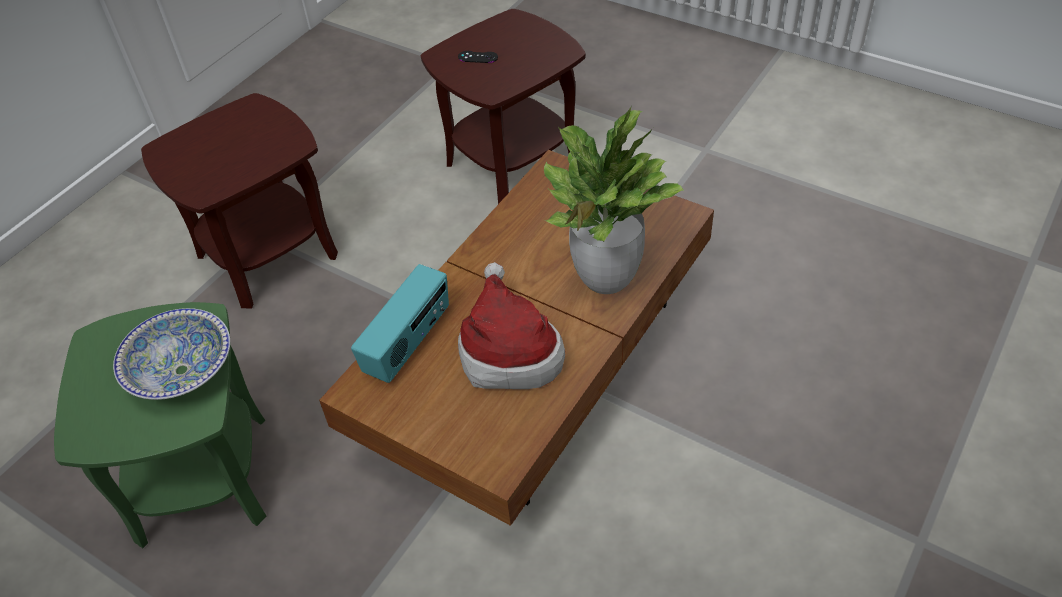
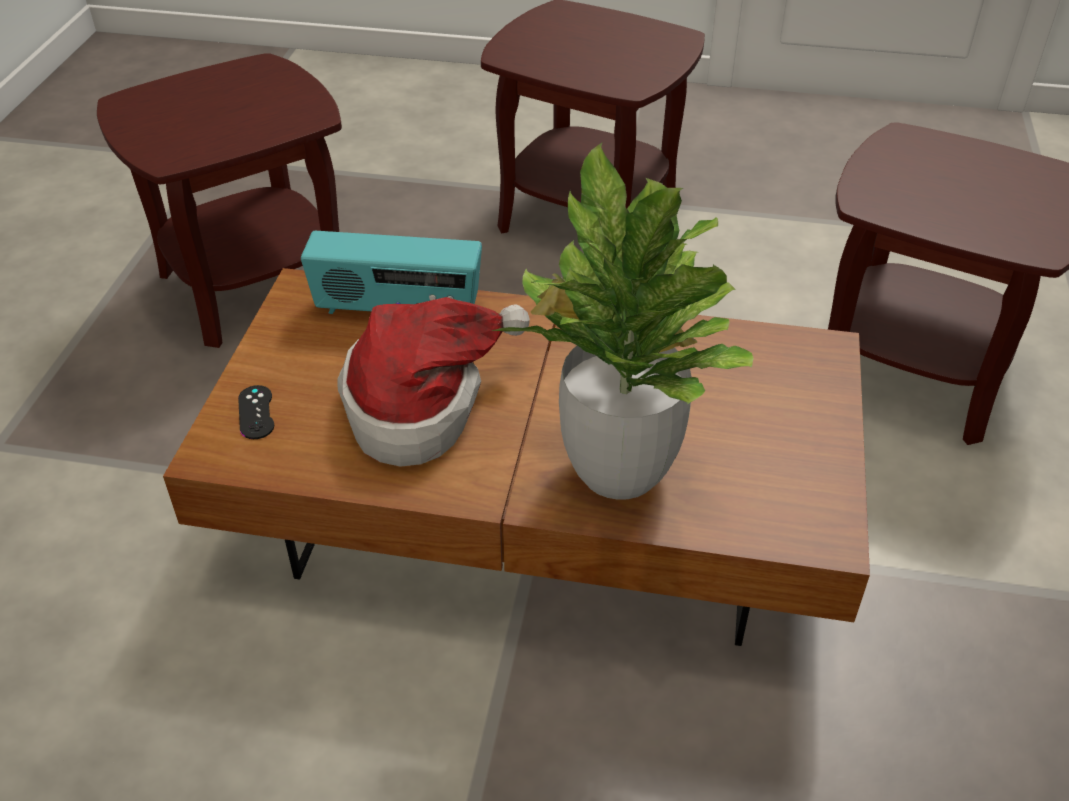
camera: 65 degrees right, 5 degrees down
green side table [54,302,266,548] -> brown side table [97,53,342,348]
bowl [113,308,230,400] -> none
black game controller [458,51,498,63] -> black game controller moved to [238,385,274,439]

